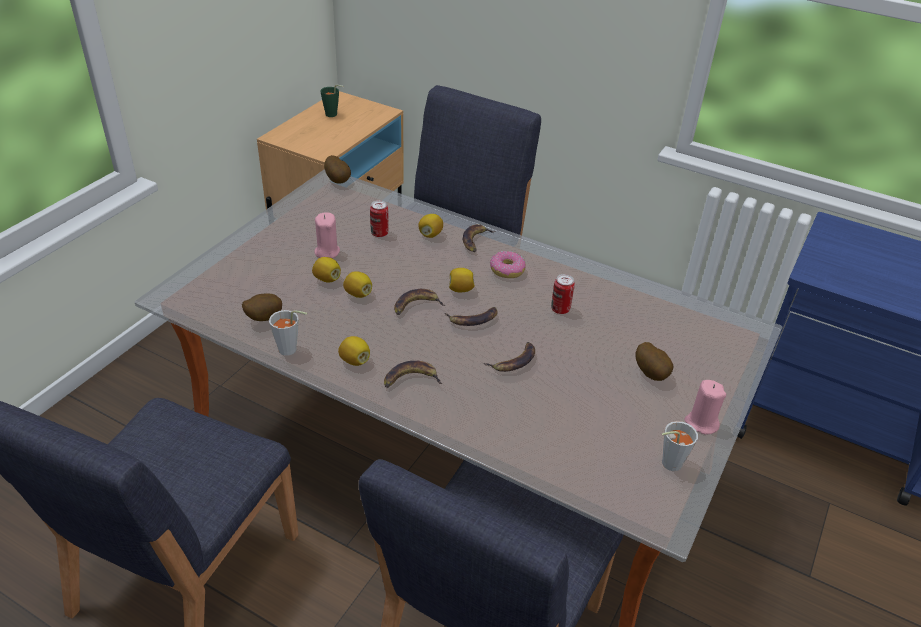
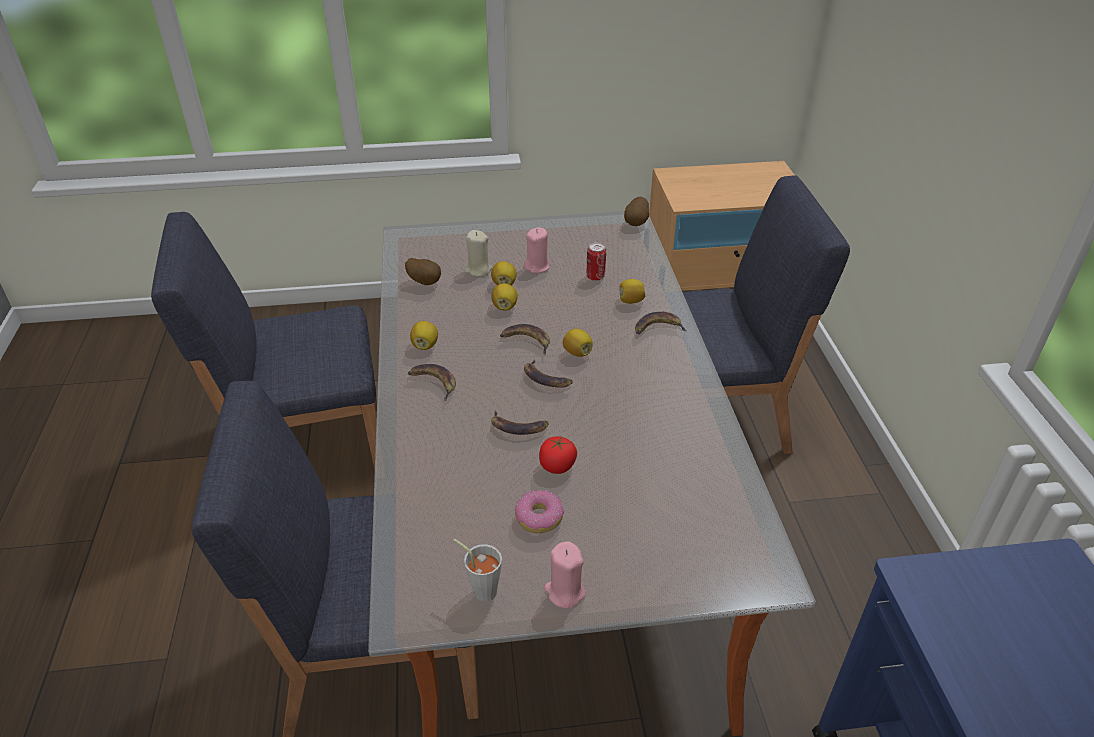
camera: 55 degrees right, 0 degrees up
grey cup [269,310,307,356] -> none
green cup [320,85,344,117] -> none
donut [490,251,526,278] -> donut moved to [515,490,564,533]
can [551,274,575,314] -> none
potato [636,342,673,381] -> none
none -> beige candle [464,230,492,277]
none -> tomato [539,436,577,474]

